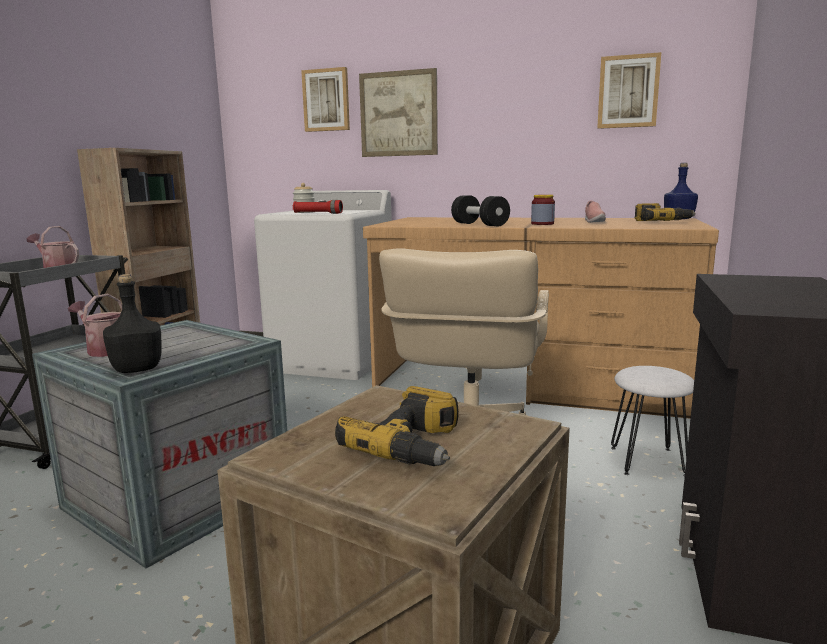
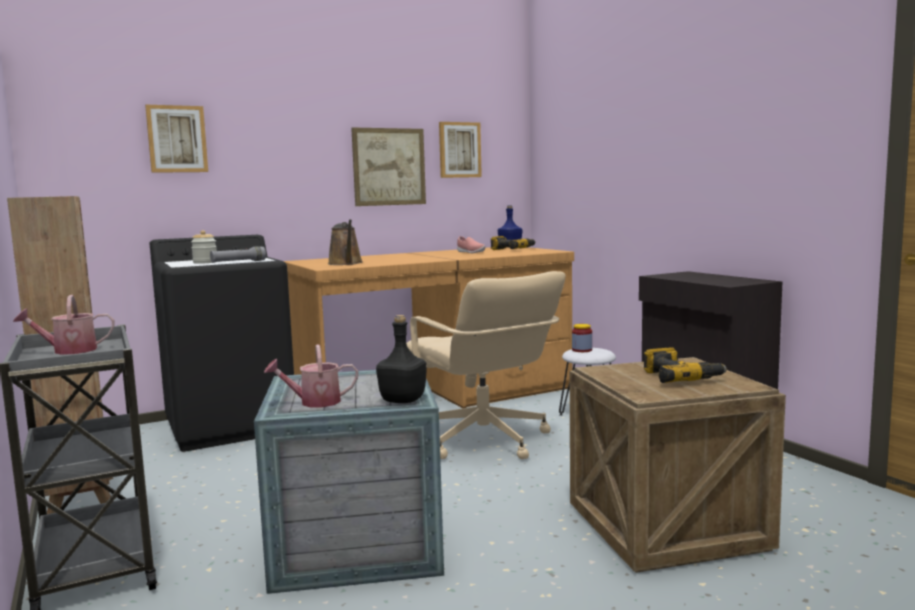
camera: 45 degrees left, 5 degrees down
white washing machine [254,190,392,380] -> black washing machine [150,235,294,452]
red flashlight [293,200,343,214] -> grey flashlight [210,246,266,263]
picture [359,68,438,157] -> picture moved to [351,127,426,206]
black dumbbell [451,195,510,226] -> none
jar [531,194,555,225] -> jar moved to [572,324,592,352]
none -> brown watering can [328,219,363,265]

